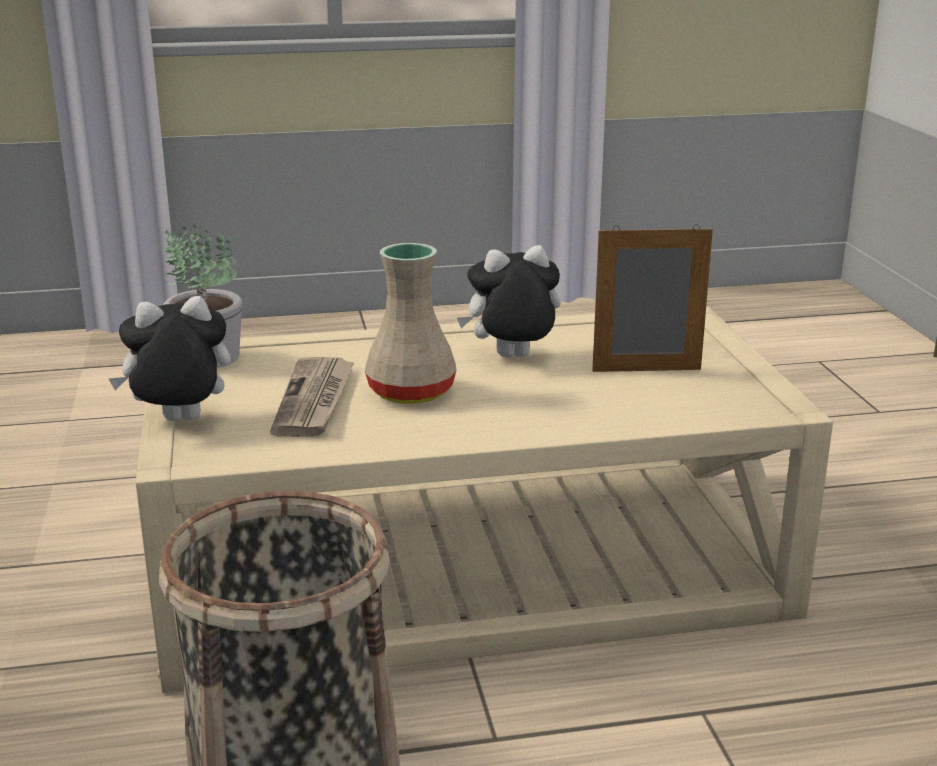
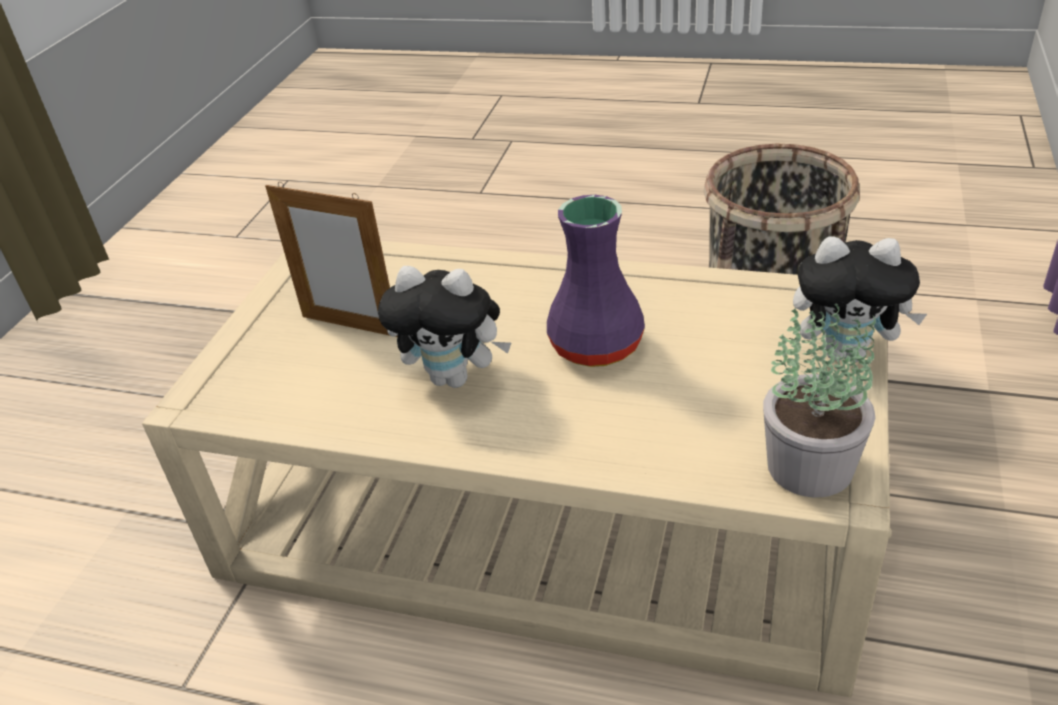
camera: 150 degrees left, 15 degrees up
newspaper [270,357,354,437] -> none
beige vase [365,243,456,404] -> purple vase [547,195,645,367]

